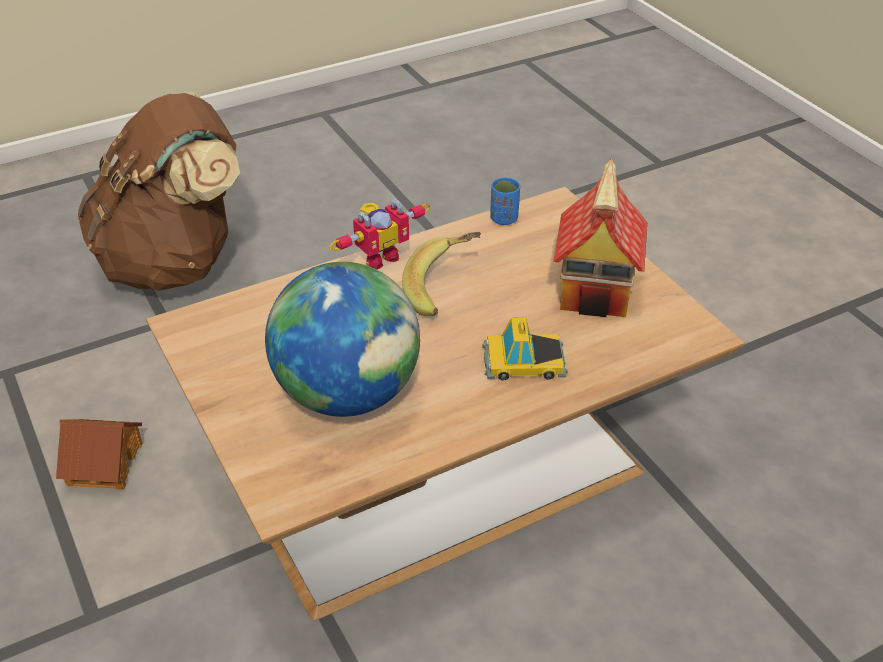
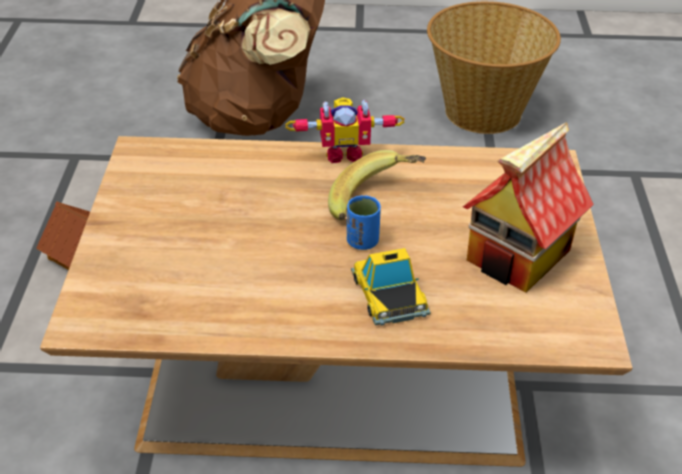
camera: 30 degrees right, 0 degrees up
globe [265,262,420,417] -> none
toy car [482,318,568,380] -> toy car turned 45 degrees clockwise [351,248,431,326]
blue cup [490,177,520,225] -> blue cup moved to [347,196,381,250]
none -> basket [427,1,561,134]

